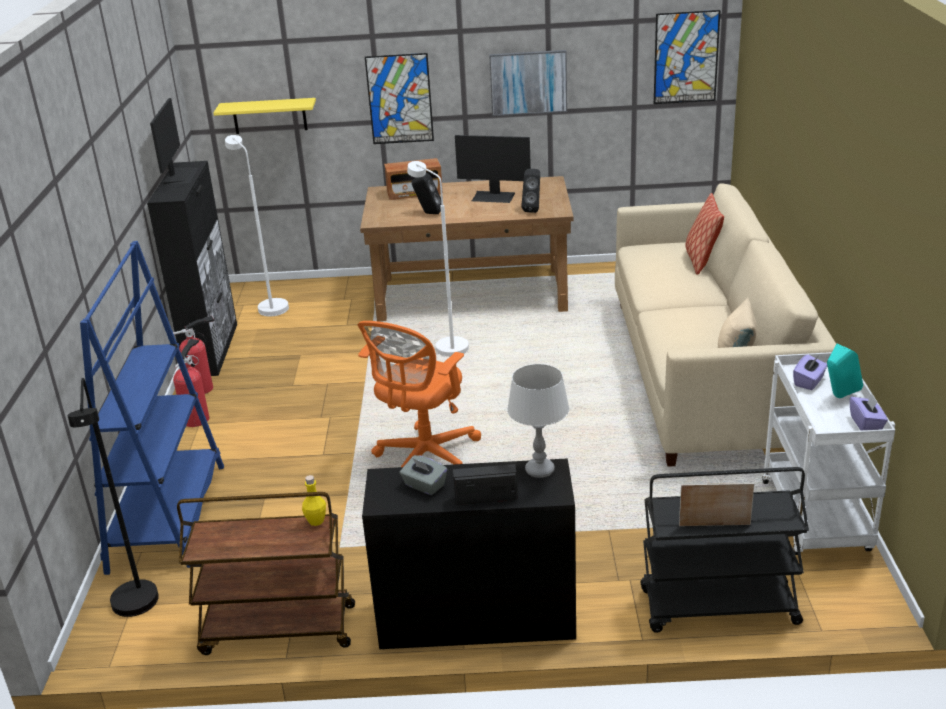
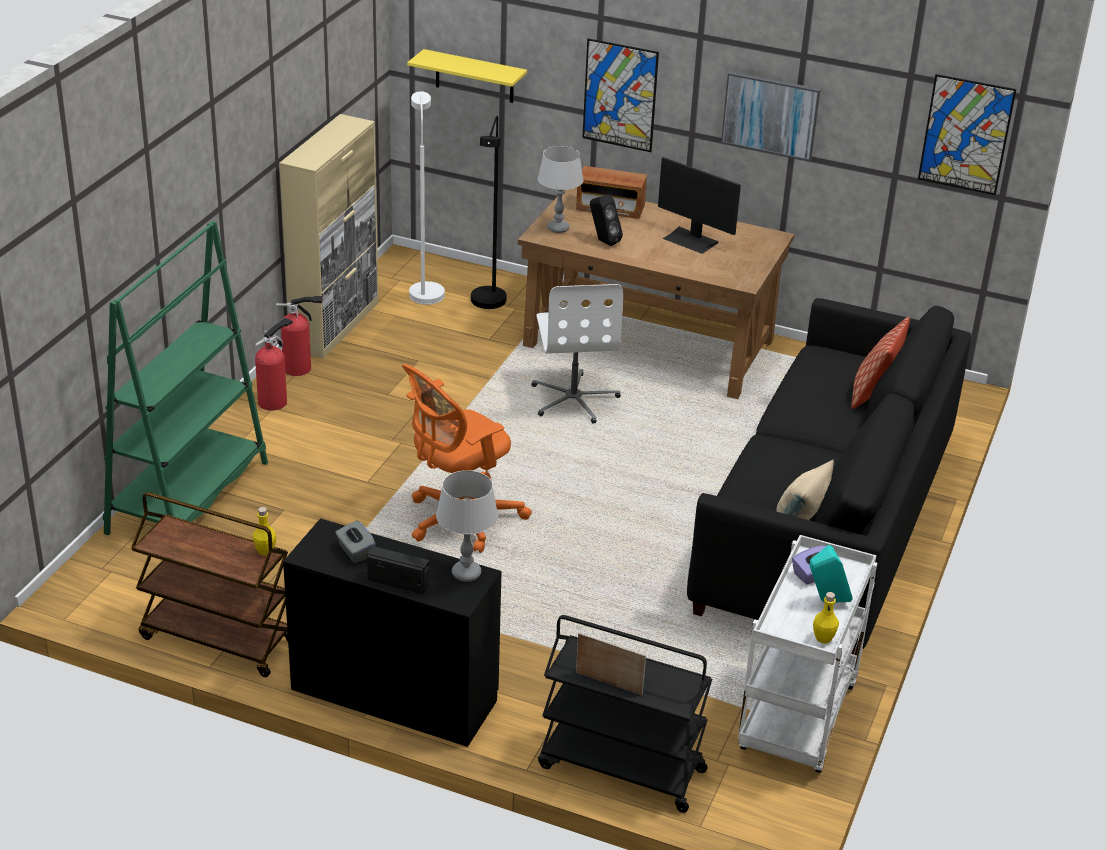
camera: 20 degrees right, 5 degrees up
black floor lamp [67,378,159,617] -> black floor lamp moved to [471,116,507,309]
blue bookcase [80,241,224,575] -> green bookcase [103,221,268,535]
black cabinet [147,161,237,376] -> beige cabinet [279,114,379,359]
monitor [150,98,198,184] -> none
white floor lamp [407,161,469,357] -> white office chair [531,284,623,423]
black speaker [522,169,540,213] -> none
beige sofa [615,183,836,467] -> black sofa [687,298,971,656]
purple tissue box [850,394,888,430] -> yellow bottle [813,592,839,644]
none -> grey table lamp [538,146,583,233]

